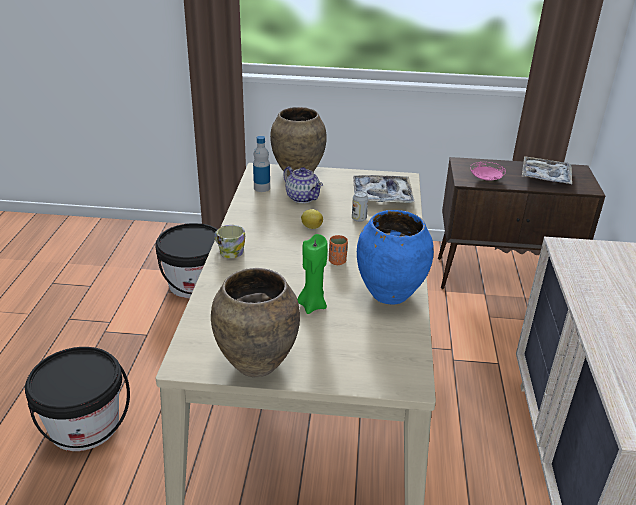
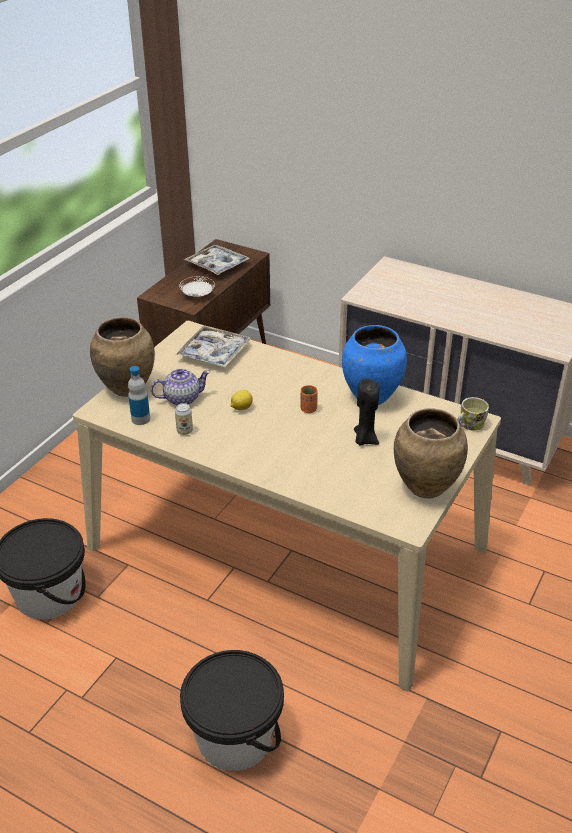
camera: 65 degrees left, 5 degrees up
mug [214,225,245,258] -> mug moved to [457,397,489,431]
green candle [297,234,328,314] -> black candle [354,379,379,446]
can [352,191,368,222] -> can moved to [175,403,193,435]
pink plate [470,162,506,181] -> white plate [179,276,215,297]

